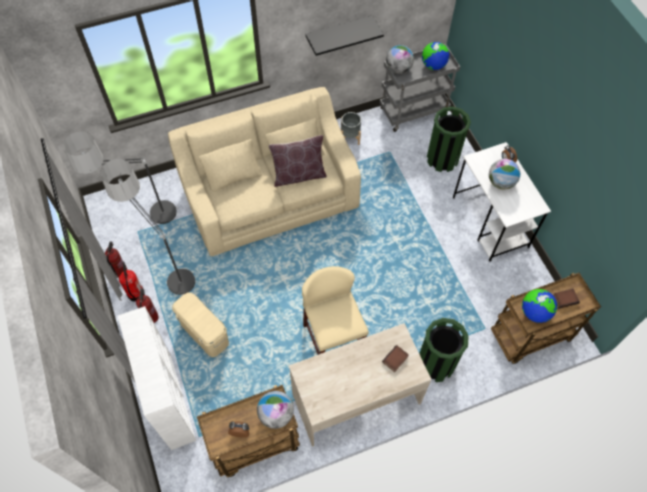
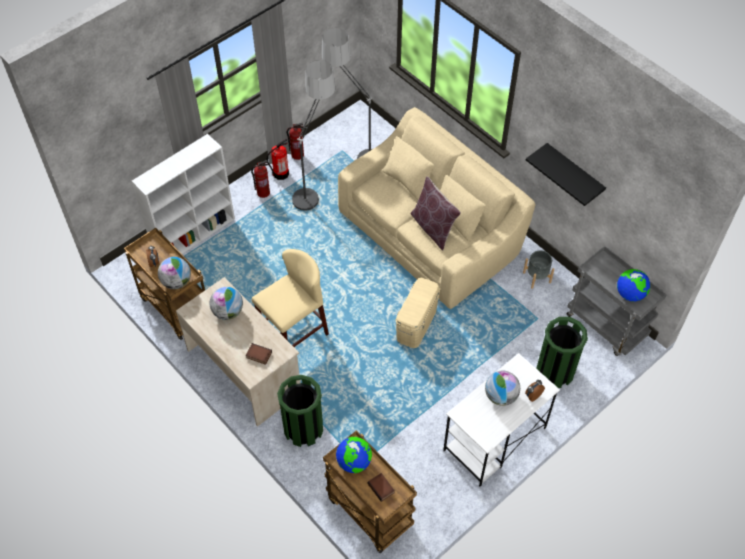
camera: 70 degrees right, 5 degrees down
beige storage box [172,292,229,357] -> beige storage box moved to [396,278,440,348]
globe [386,45,414,74] -> globe moved to [210,287,243,320]

